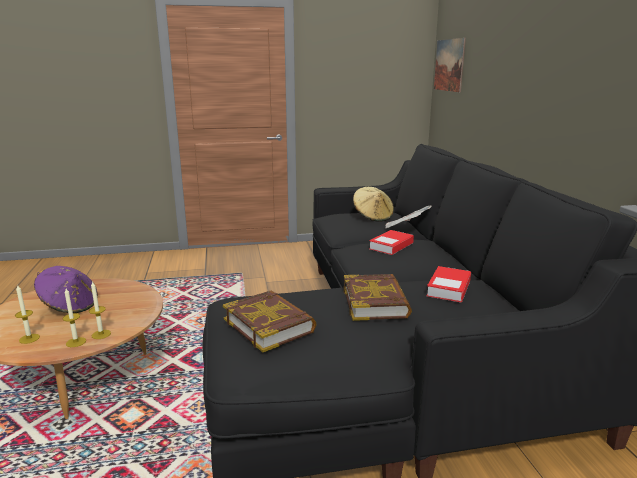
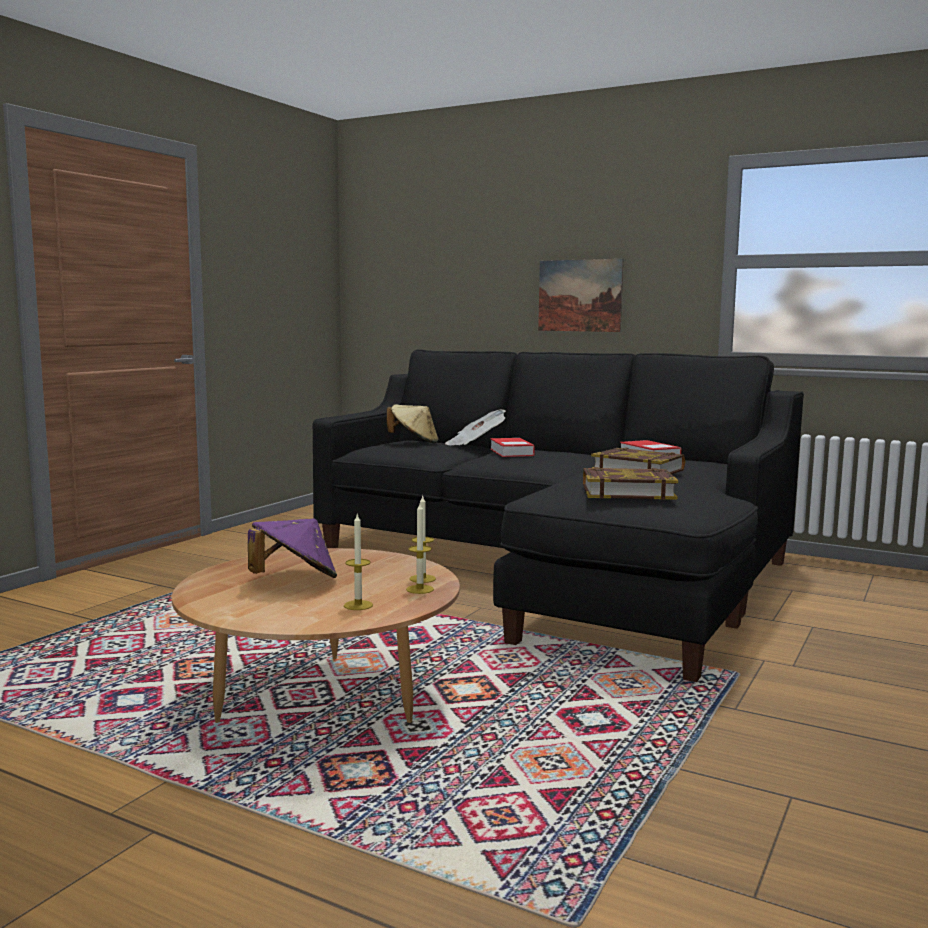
camera: 50 degrees left, 10 degrees down
picture [434,38,466,92] -> picture moved to [538,259,623,332]

